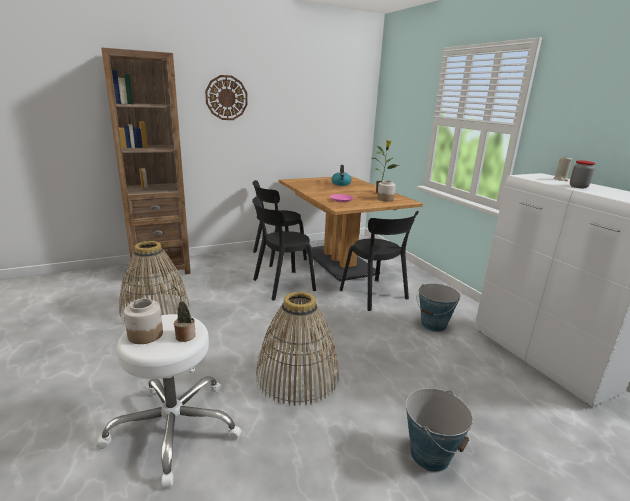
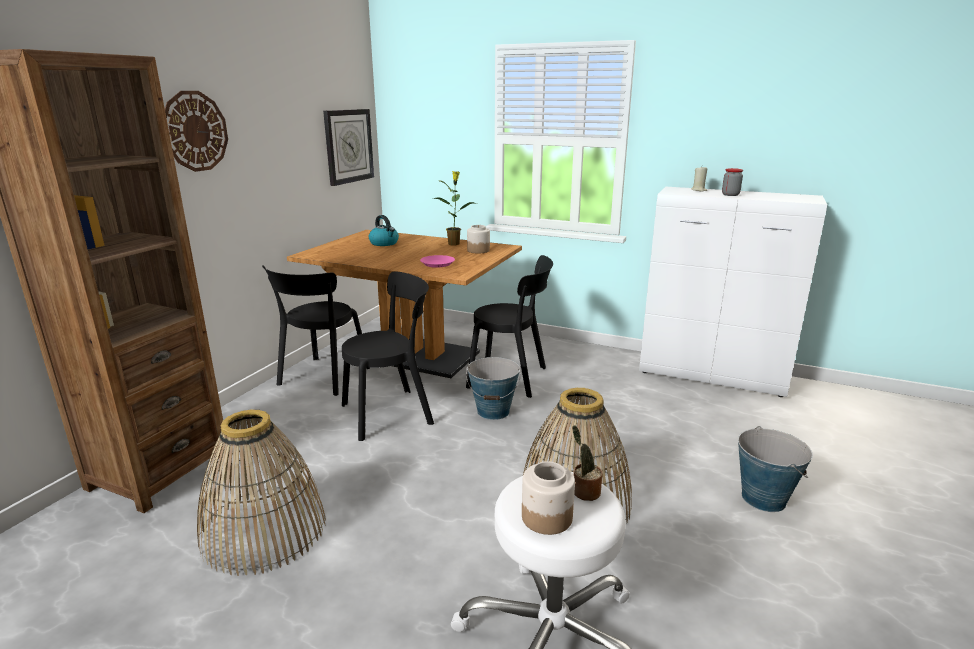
camera: 40 degrees left, 0 degrees up
black chair [252,197,316,301] -> black chair turned 135 degrees counterclockwise [342,271,434,441]
bucket [417,284,460,332] -> bucket moved to [466,357,521,420]
none -> wall clock [323,109,374,186]

